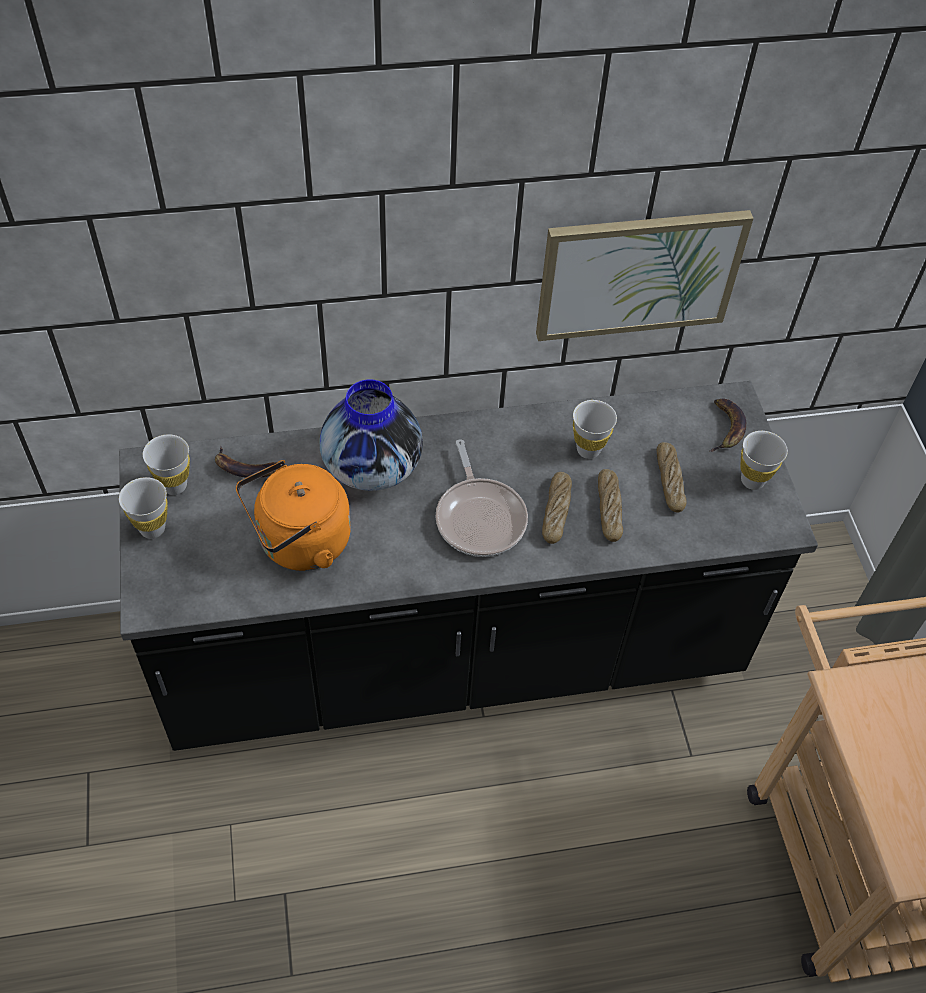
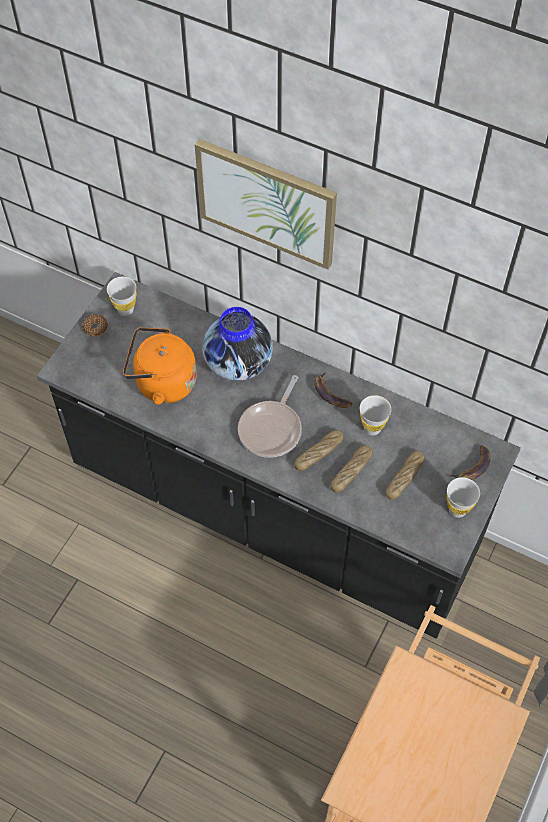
camera: 40 degrees right, 5 degrees up
white cup [119,477,168,539] -> donut [82,314,108,337]
banana [215,446,277,478] -> banana moved to [314,371,352,408]
picture [536,210,754,341] -> picture moved to [195,139,337,270]

